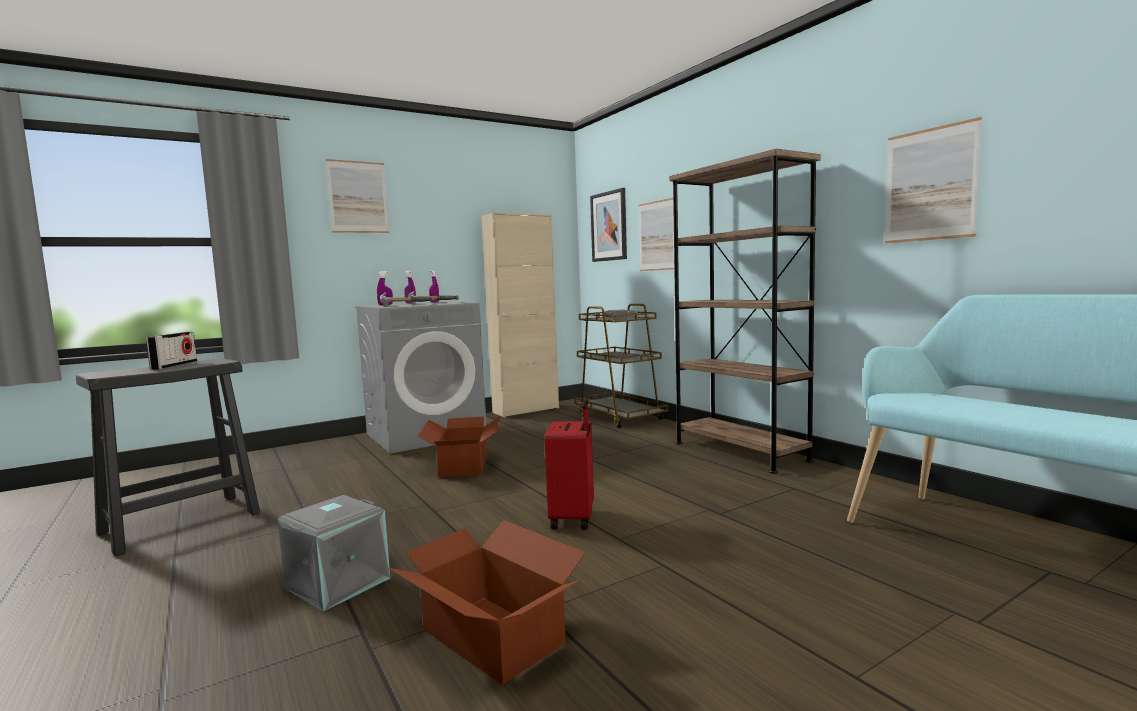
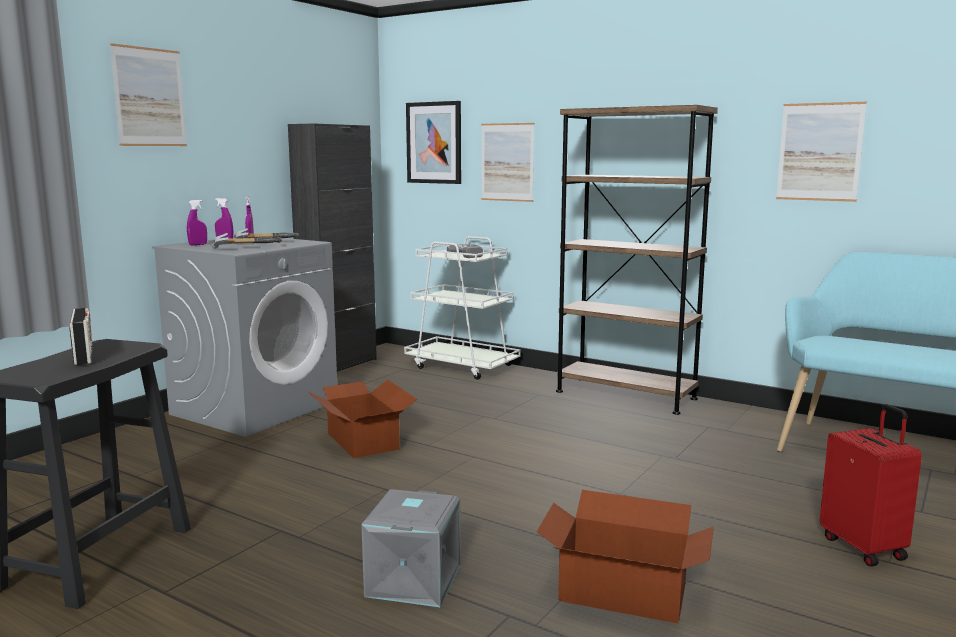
camera: 25 degrees left, 5 degrees up
beige cabinet [481,213,559,418] -> black cabinet [288,123,377,372]
red suitcase [545,399,594,530] -> red suitcase moved to [820,404,922,566]
brown cart [574,304,668,428] -> white cart [404,236,521,380]

